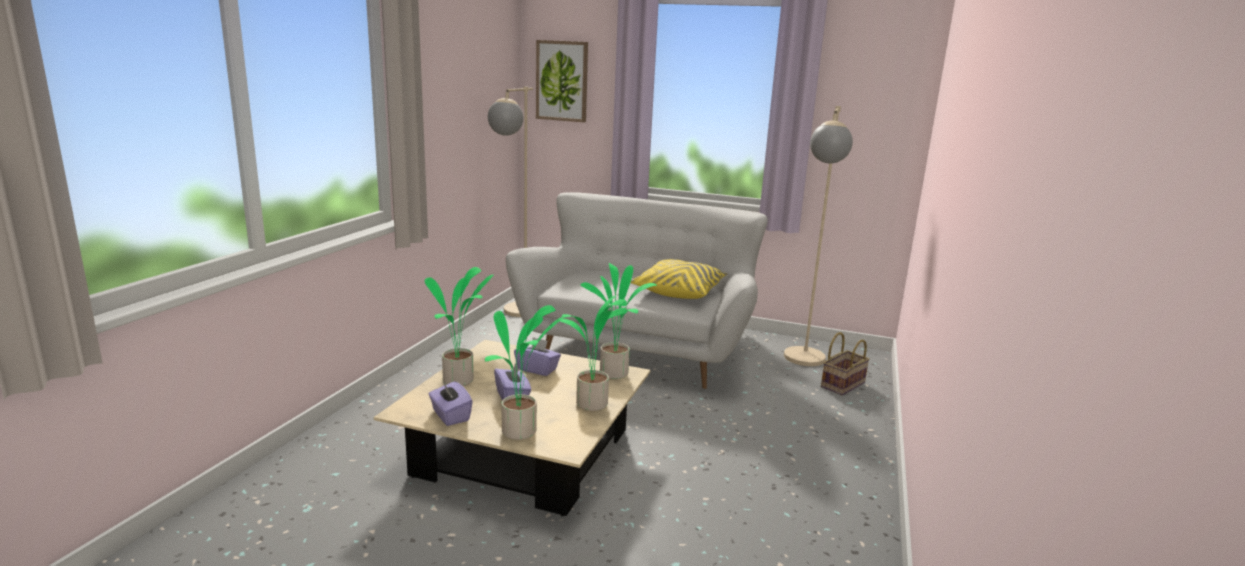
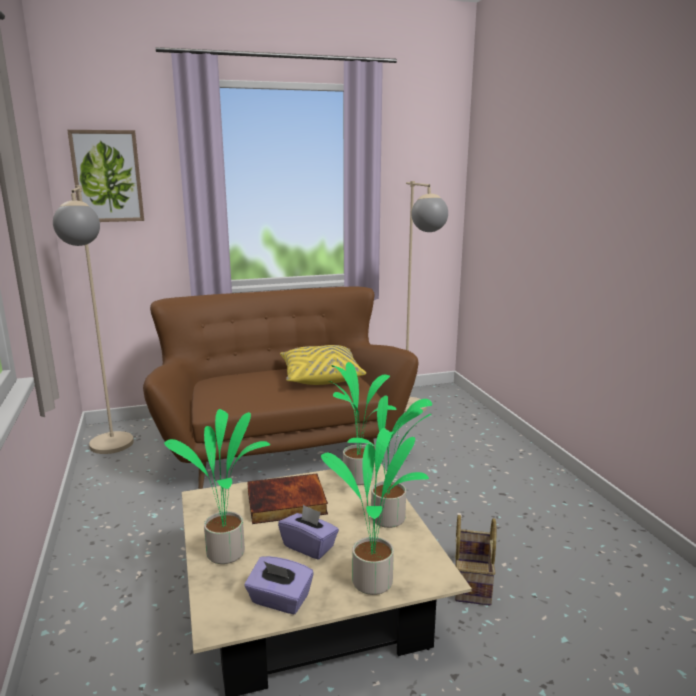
camera: 35 degrees left, 0 degrees up
white sofa [506,192,768,389] -> brown sofa [143,286,418,489]
purple tissue box [514,337,561,376] -> book [247,474,328,524]
basket [821,332,870,395] -> basket moved to [455,515,496,606]

